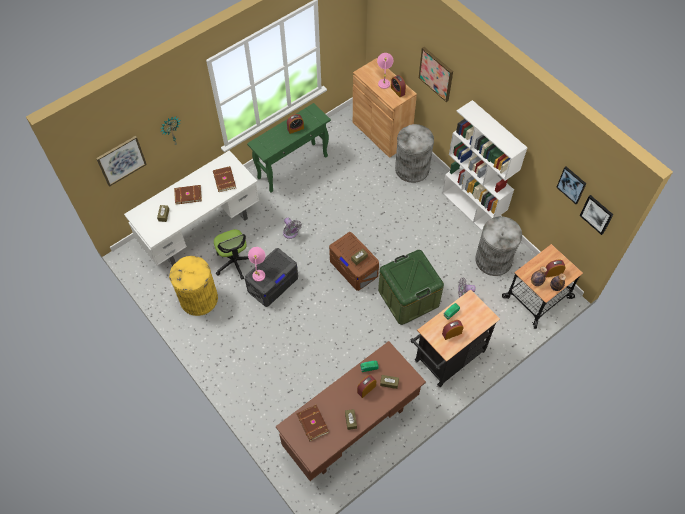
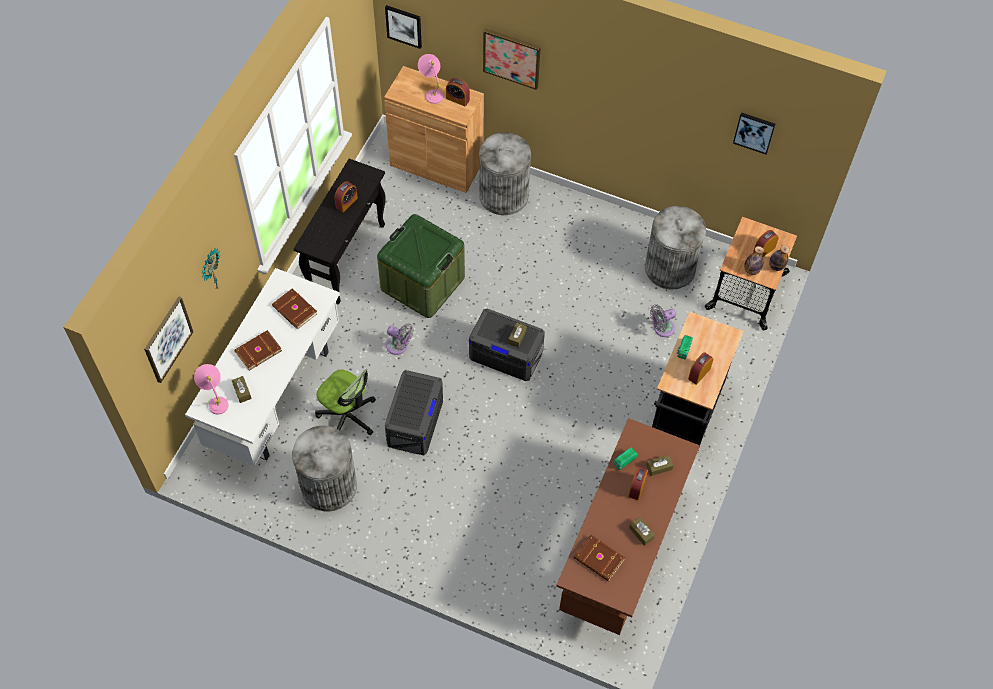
camera: 30 degrees left, 0 degrees up
yellow trash can [169,256,218,316] -> grey trash can [292,426,357,511]
green console table [247,103,331,193] -> black console table [294,159,386,305]
pink table lamp [248,247,265,282] -> pink table lamp moved to [194,364,229,414]
brown storage box [329,232,379,291] -> grey storage box [469,309,545,381]
green storage box [378,250,444,325] -> green storage box moved to [377,214,465,318]
white bookcase [442,100,528,231] -> none
picture [580,195,613,235] -> picture moved to [385,5,422,49]

